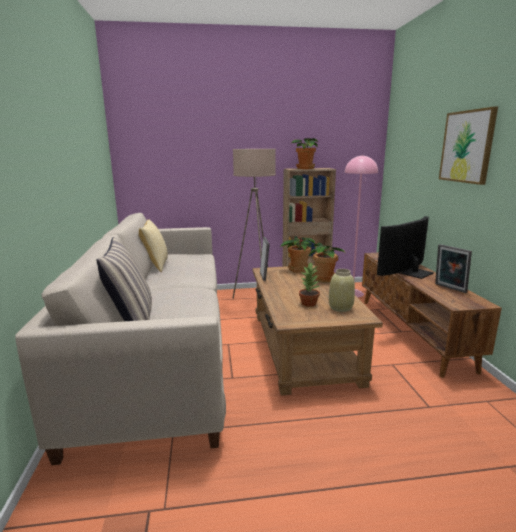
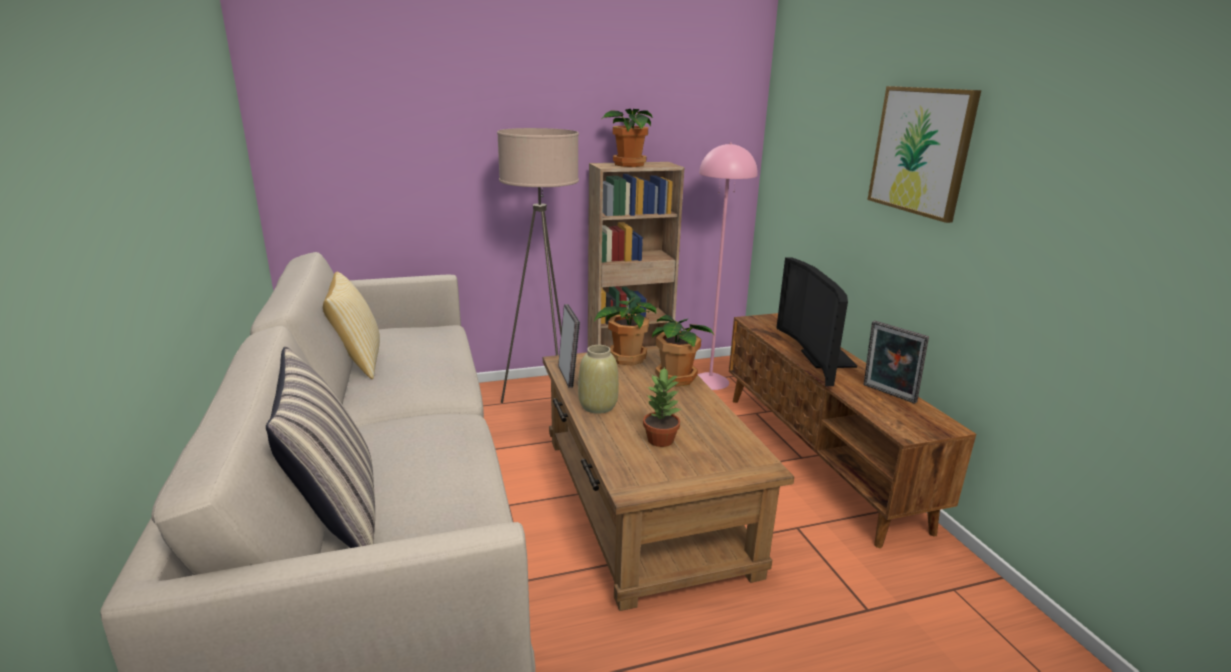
camera: 10 degrees left, 5 degrees up
beige vase [329,269,355,312] -> beige vase moved to [578,345,619,414]
television [377,216,434,279] -> television turned 45 degrees counterclockwise [776,258,857,386]

